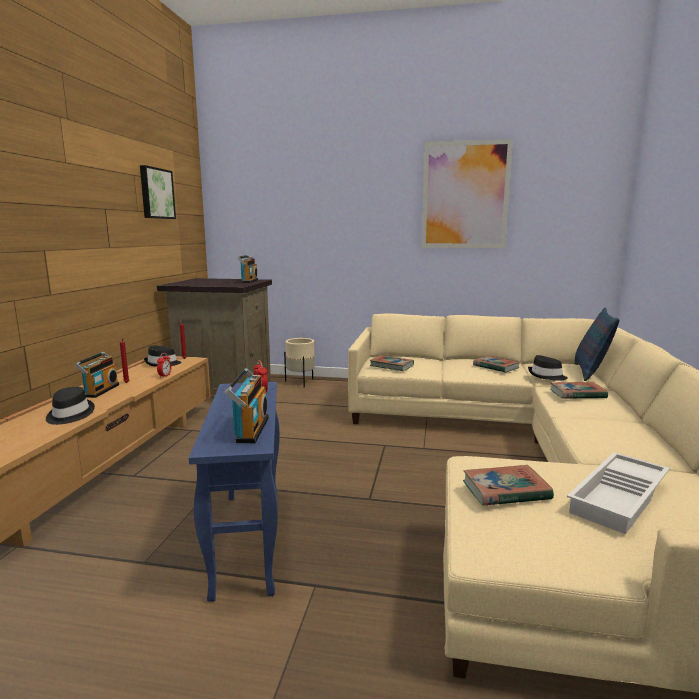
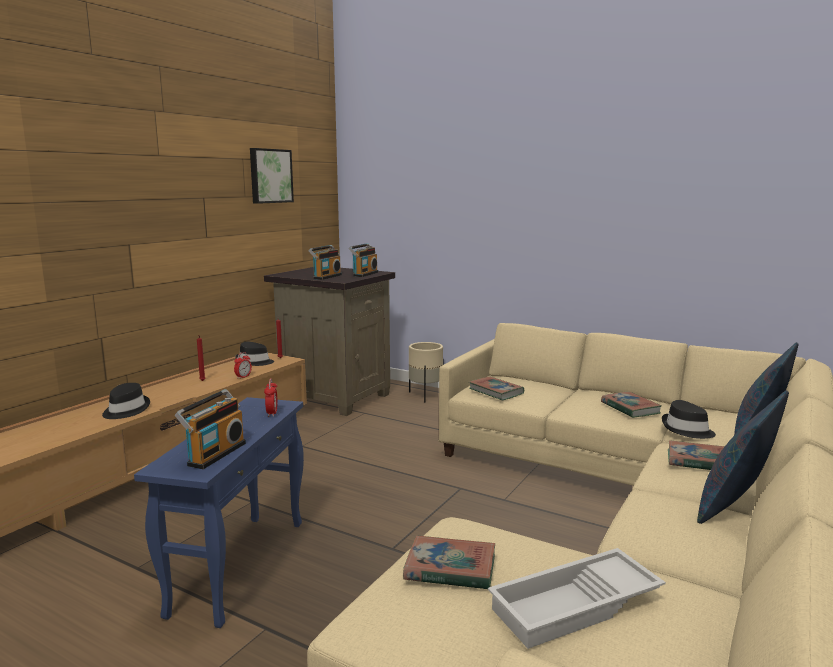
camera: 20 degrees right, 0 degrees up
radio [75,352,119,398] -> radio moved to [308,245,342,280]
picture [421,139,513,248] -> none
none -> blue pillow [697,390,789,524]

